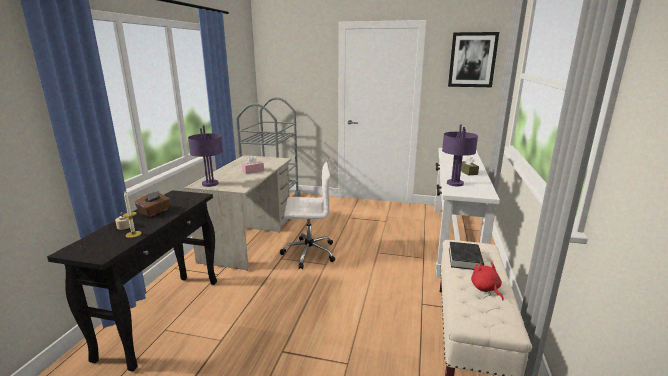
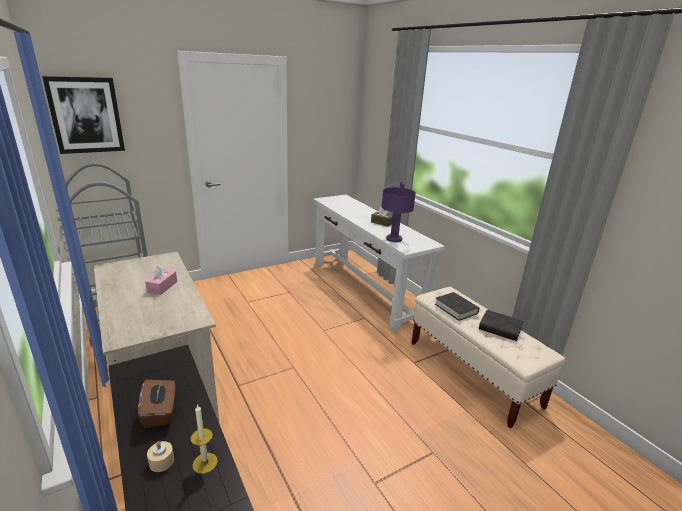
camera: 45 degrees left, 5 degrees up
purple table lamp [188,125,223,187] -> none
white office chair [280,162,335,269] -> none
picture [448,32,499,87] -> picture moved to [42,76,125,154]
red plush toy [471,261,504,301] -> black book [479,310,523,341]

